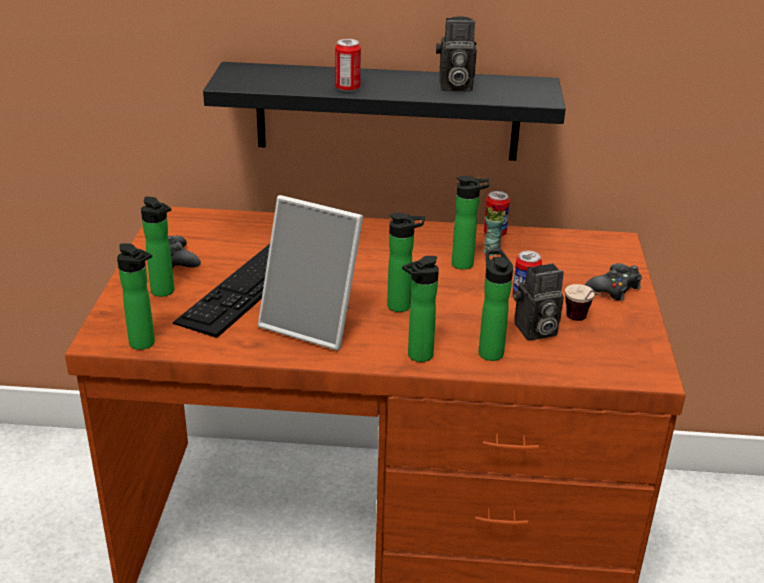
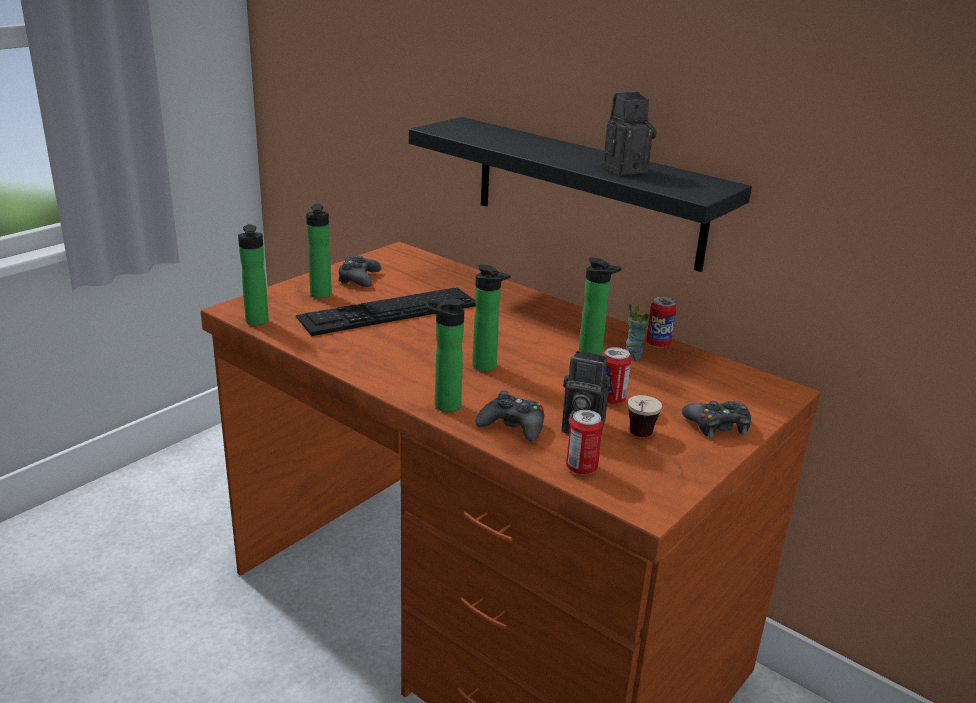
camera: 35 degrees right, 5 degrees down
picture frame [258,195,363,350] -> none
can [335,39,361,92] -> can moved to [566,410,603,475]
camera [436,16,477,91] -> camera turned 120 degrees clockwise [604,91,657,175]
bottle [479,250,513,361] -> black game controller [476,391,544,442]

